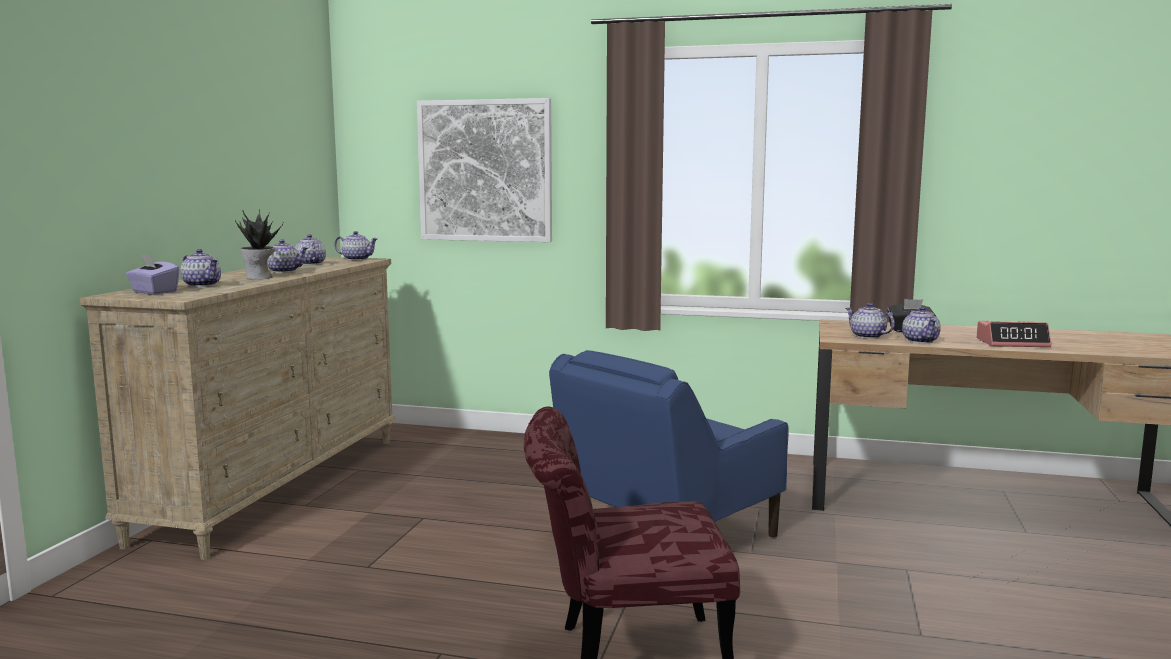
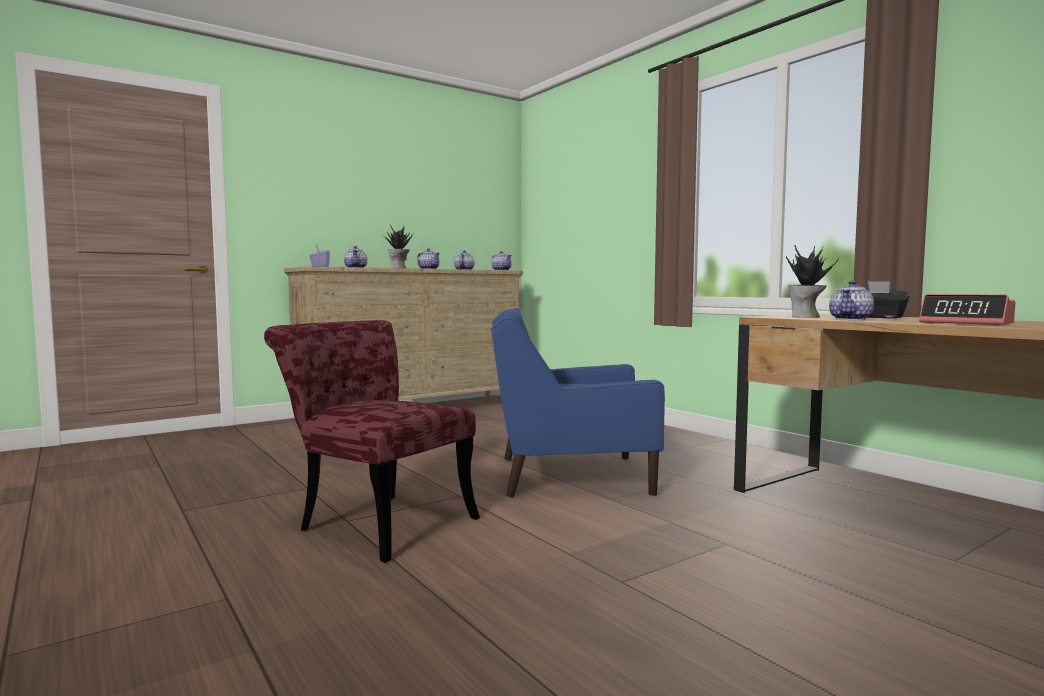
camera: 40 degrees right, 5 degrees down
picture [417,98,552,242] -> none
teapot [846,303,895,339] -> potted plant [786,245,839,318]

